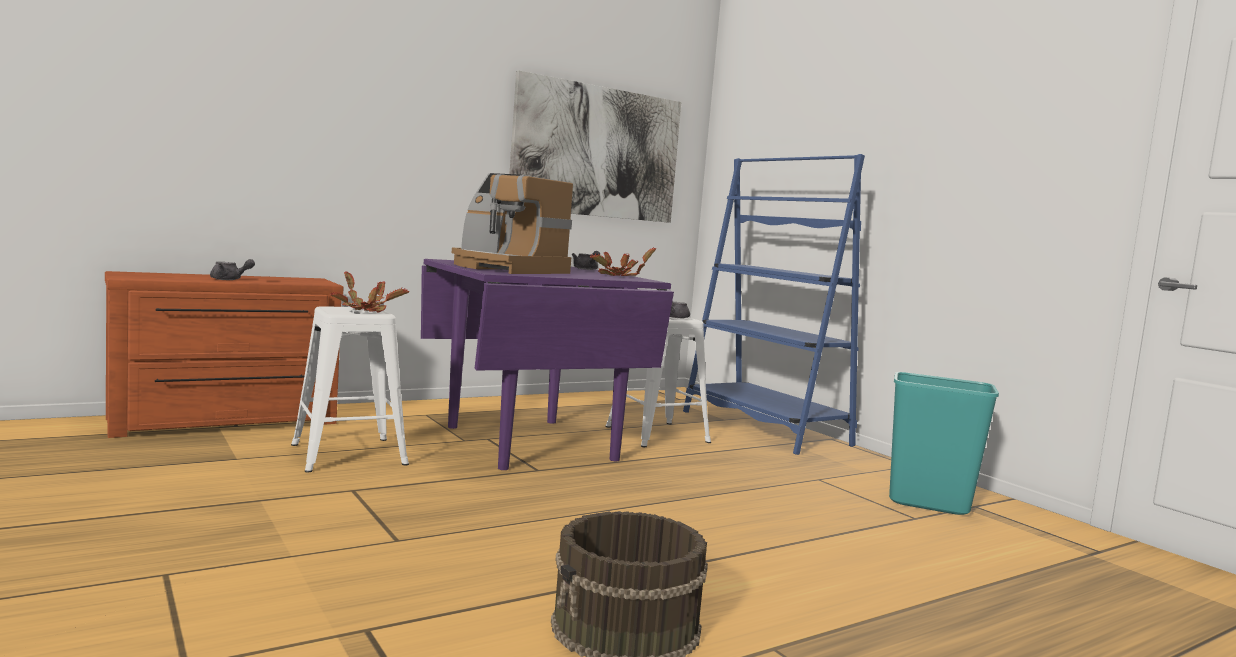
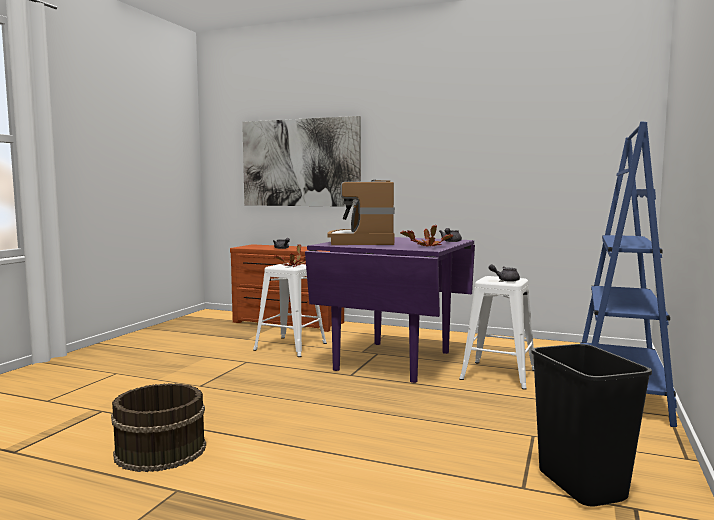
camera: 55 degrees right, 0 degrees up
picture [509,71,681,223] -> picture moved to [242,116,361,207]
turquoise trash can [889,372,999,515] -> black trash can [531,344,652,506]

